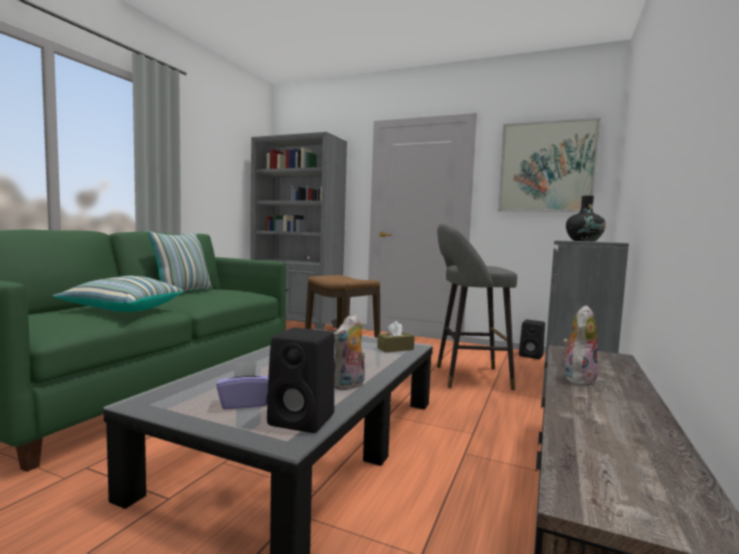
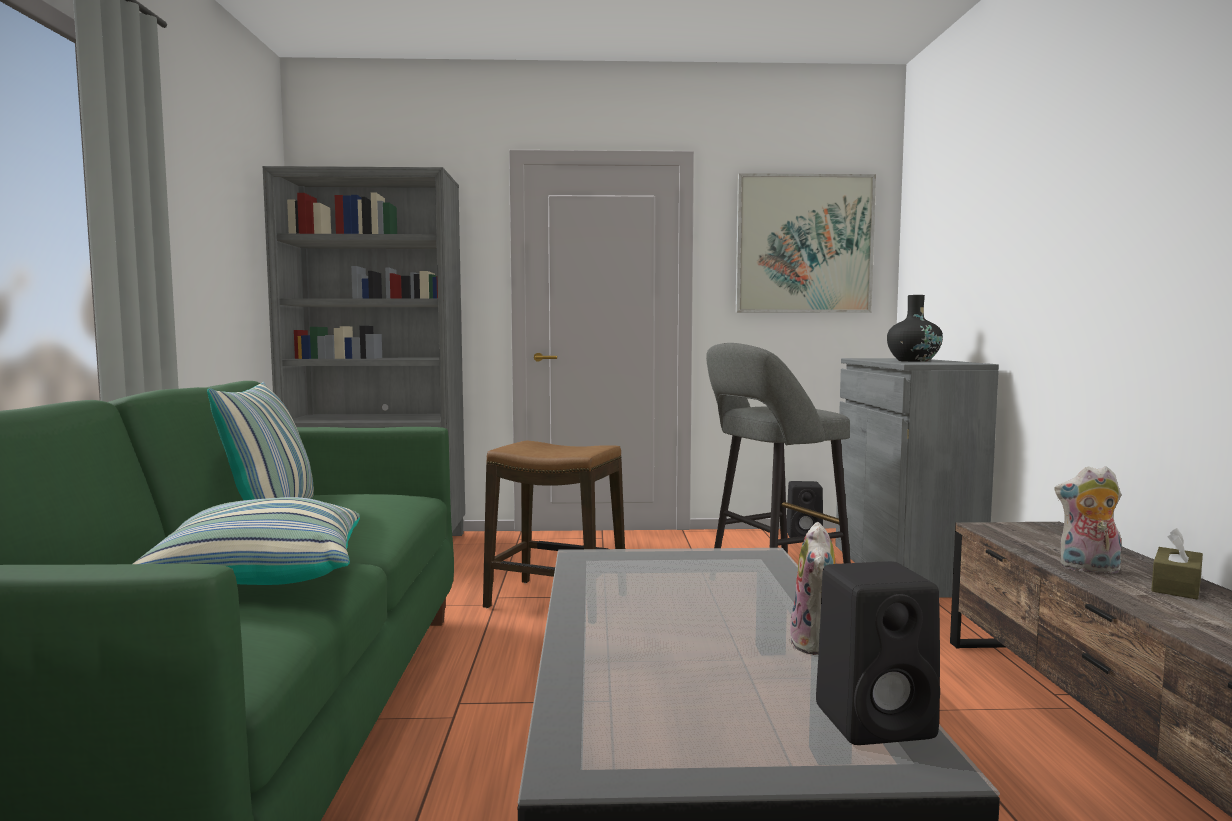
camera: 25 degrees left, 0 degrees up
purple tissue box [216,362,269,410] -> none
brown tissue box [377,321,414,353] -> brown tissue box moved to [1151,528,1203,599]
plush toy [562,305,598,386] -> plush toy turned 90 degrees counterclockwise [1054,466,1122,574]

